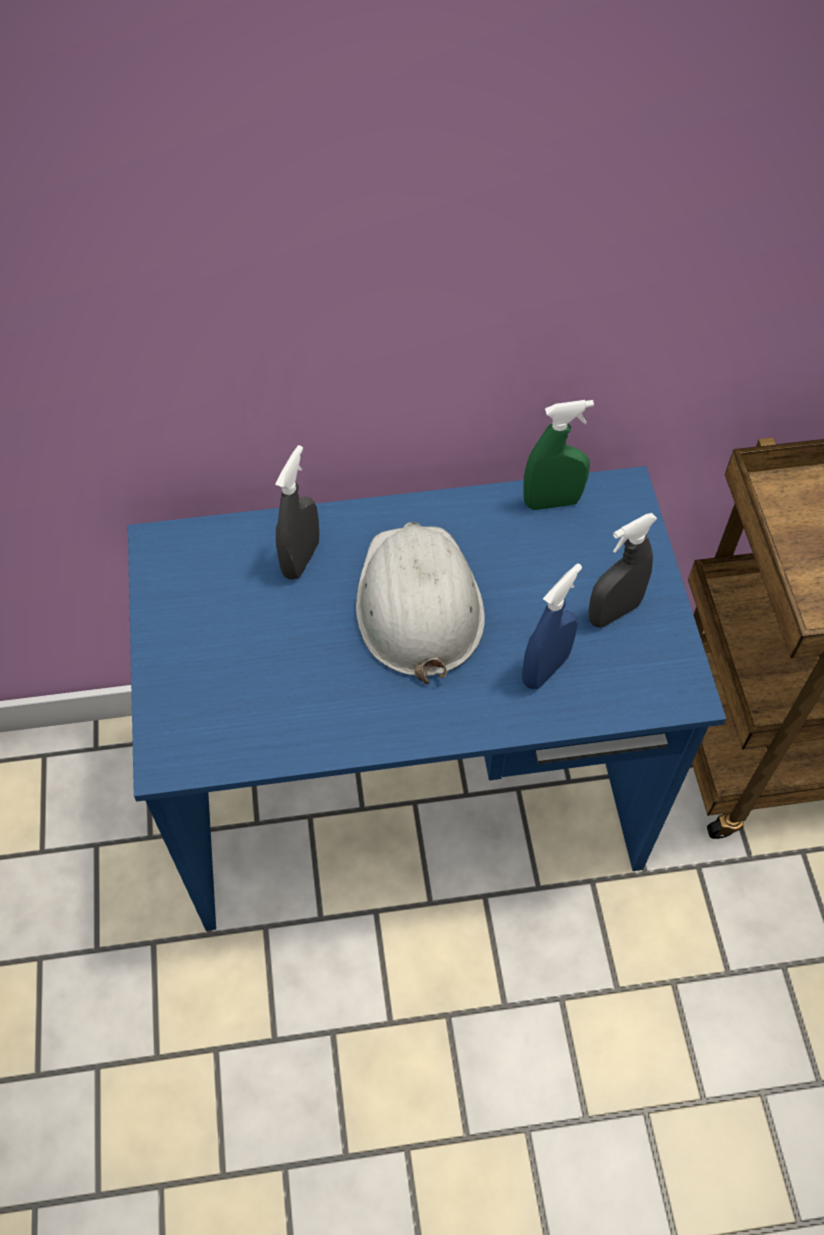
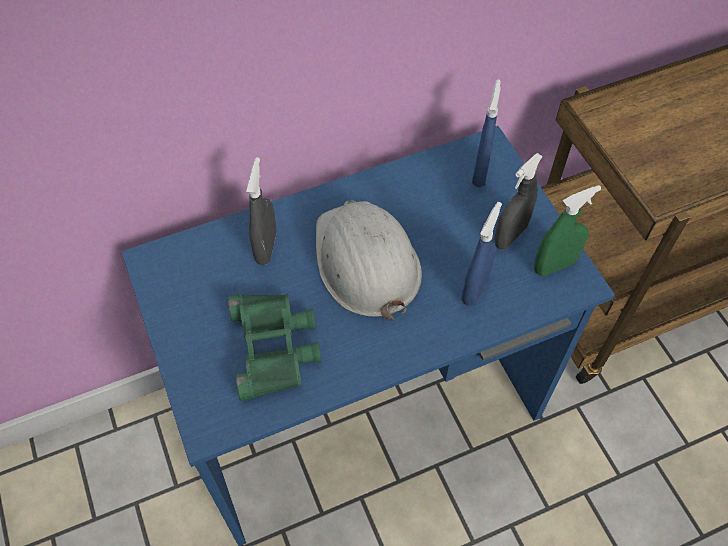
camera: 15 degrees left, 0 degrees up
green spray bottle [523,400,594,510] -> green spray bottle moved to [534,185,601,276]
none -> green binoculars [228,294,321,401]
none -> blue spray bottle [472,79,501,187]

